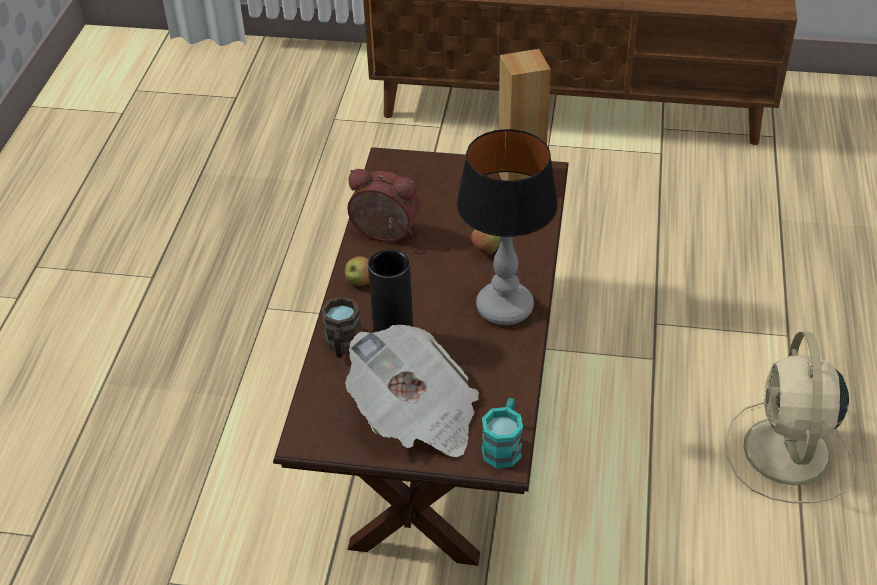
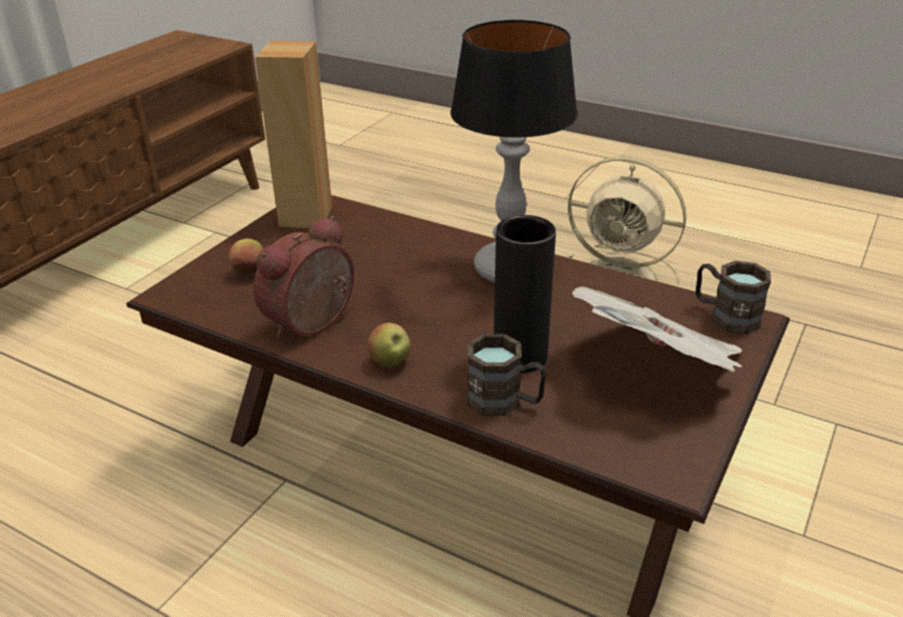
camera: 70 degrees left, 10 degrees down
apple [471,229,500,255] -> apple moved to [228,238,263,273]
turquoise mug [482,398,523,469] -> brown mug [695,261,771,334]

